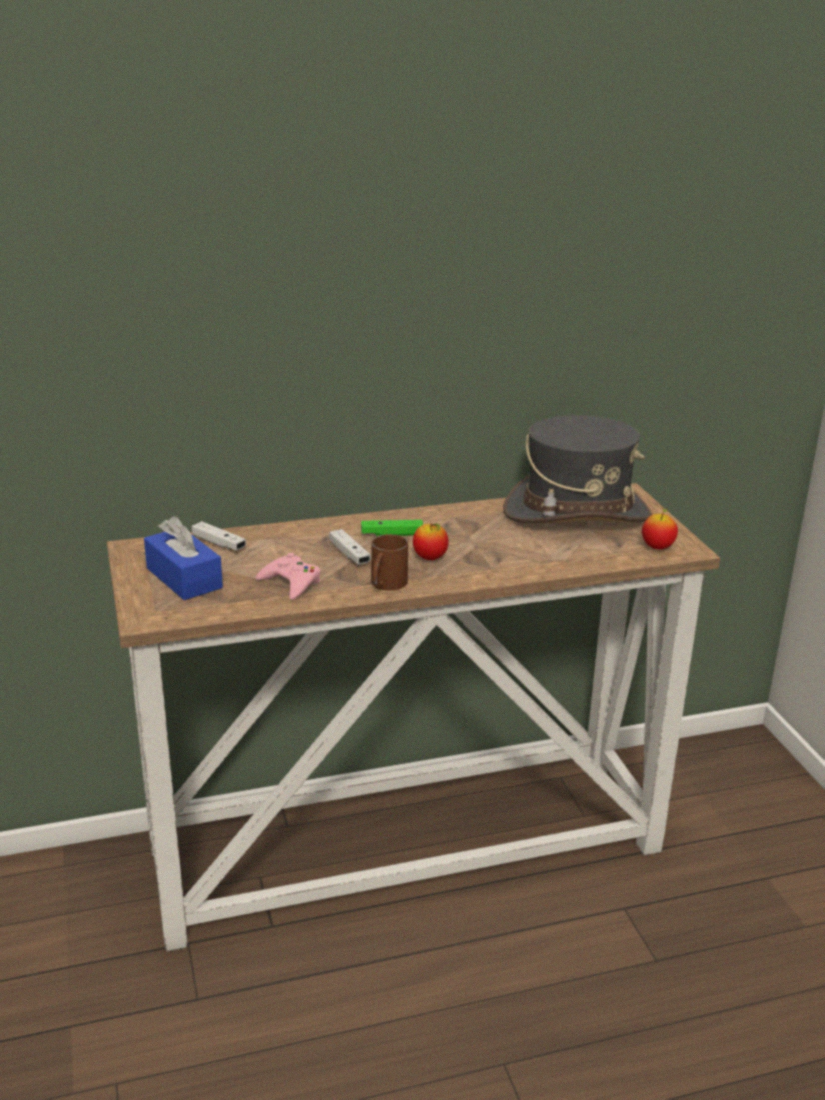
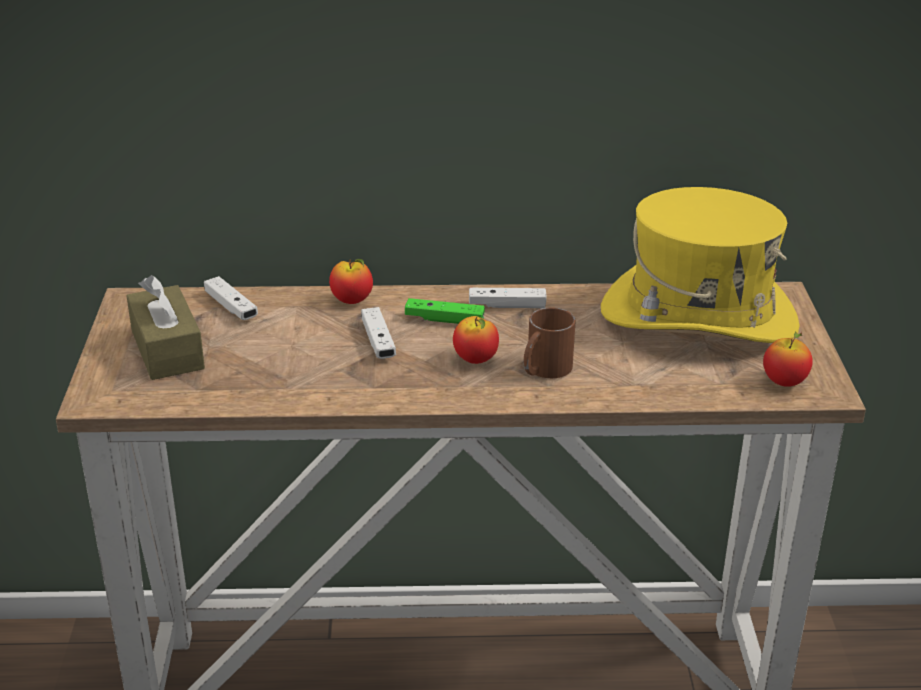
camera: 15 degrees right, 5 degrees up
blue tissue box [144,516,223,600] -> brown tissue box [126,275,205,380]
pink game controller [256,553,321,600] -> none
brown mug [371,534,408,591] -> brown mug moved to [524,307,576,378]
grey hat [503,415,652,523] -> yellow hat [601,187,800,343]
none -> apple [329,259,373,304]
none -> white game controller [469,288,547,308]

